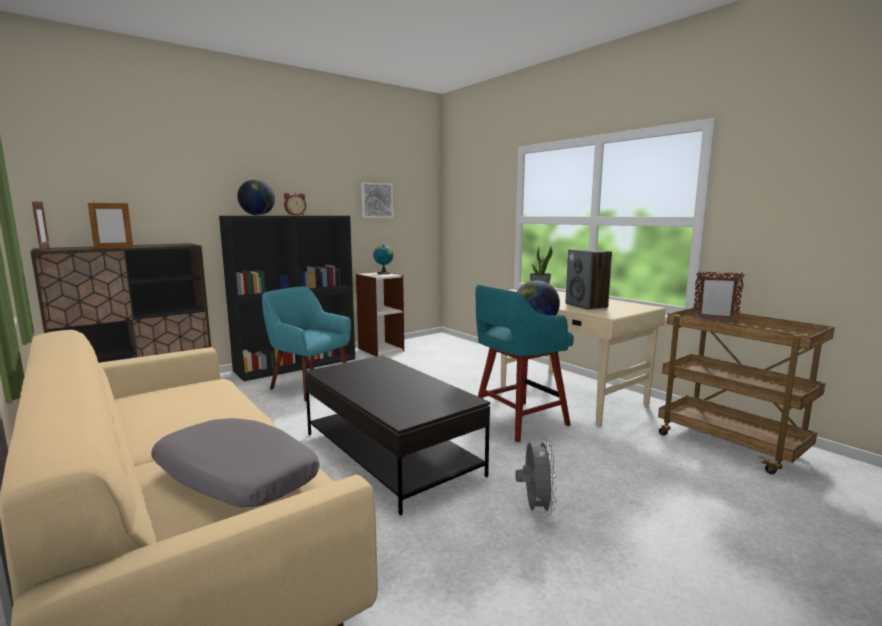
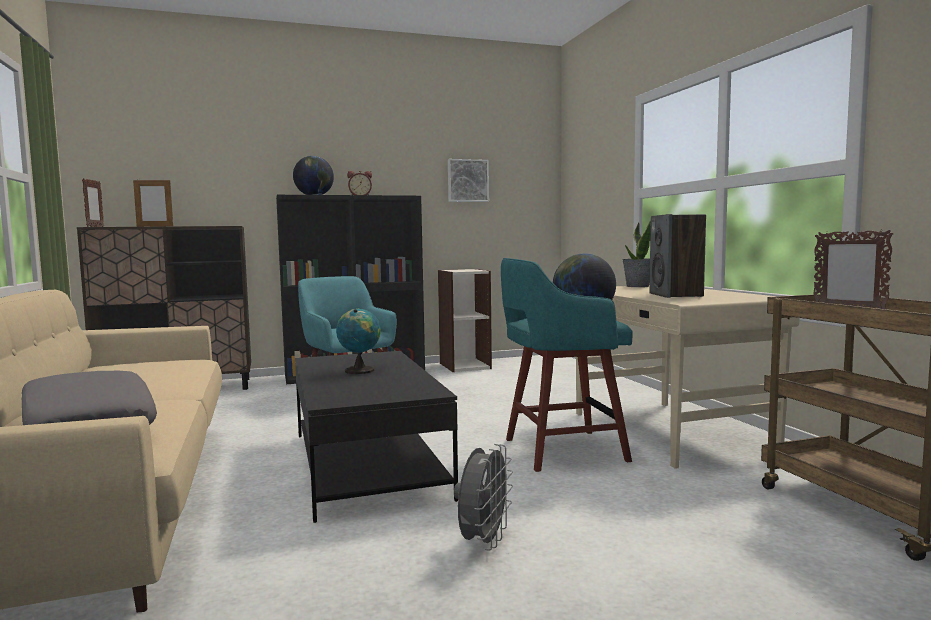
camera: 20 degrees right, 5 degrees down
globe [373,245,393,274] -> globe moved to [336,309,381,374]

